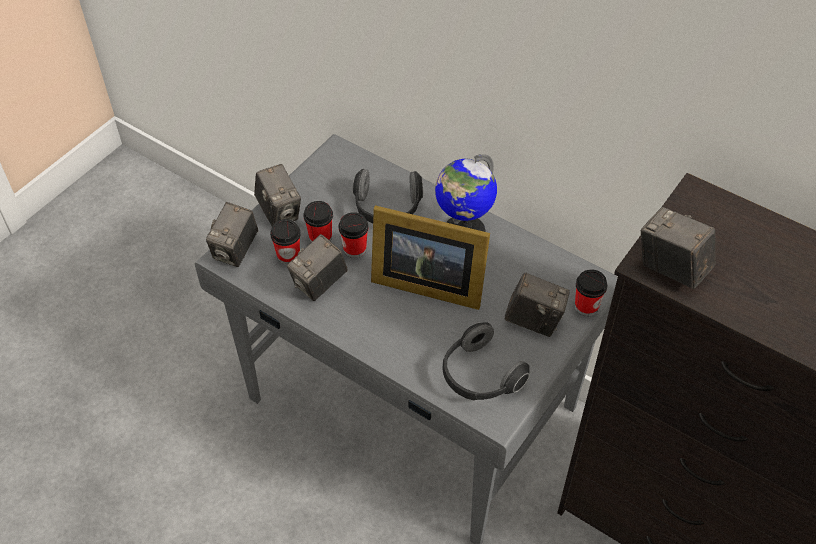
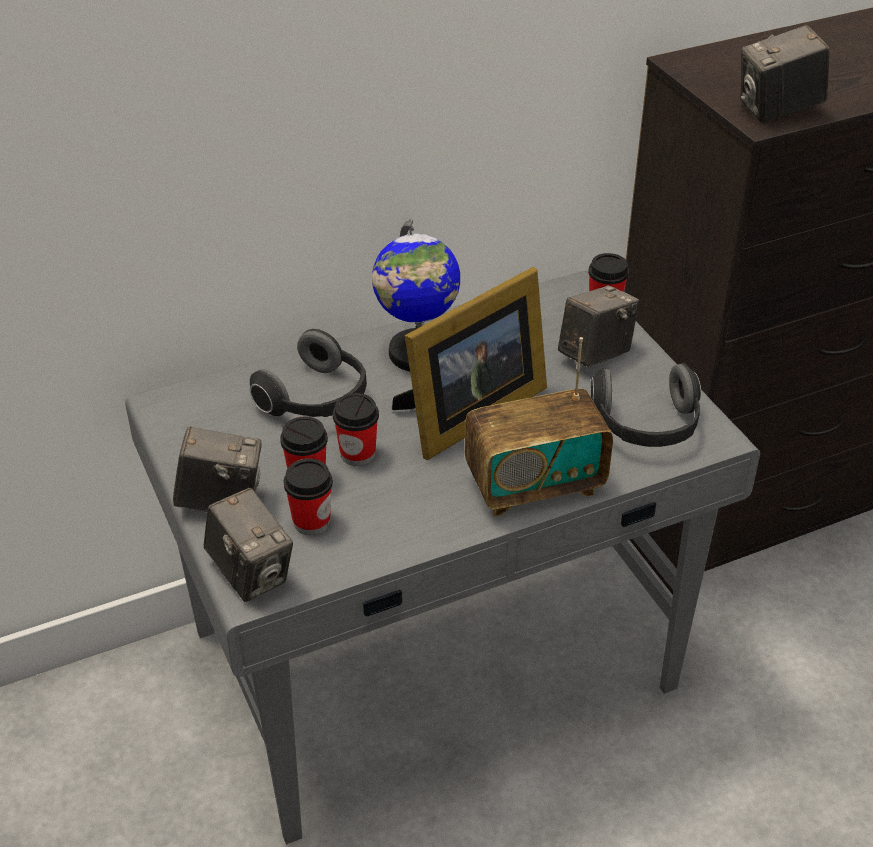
camera: 60 degrees left, 10 degrees down
camera [287,234,348,301] -> none
none -> radio [465,337,613,517]

